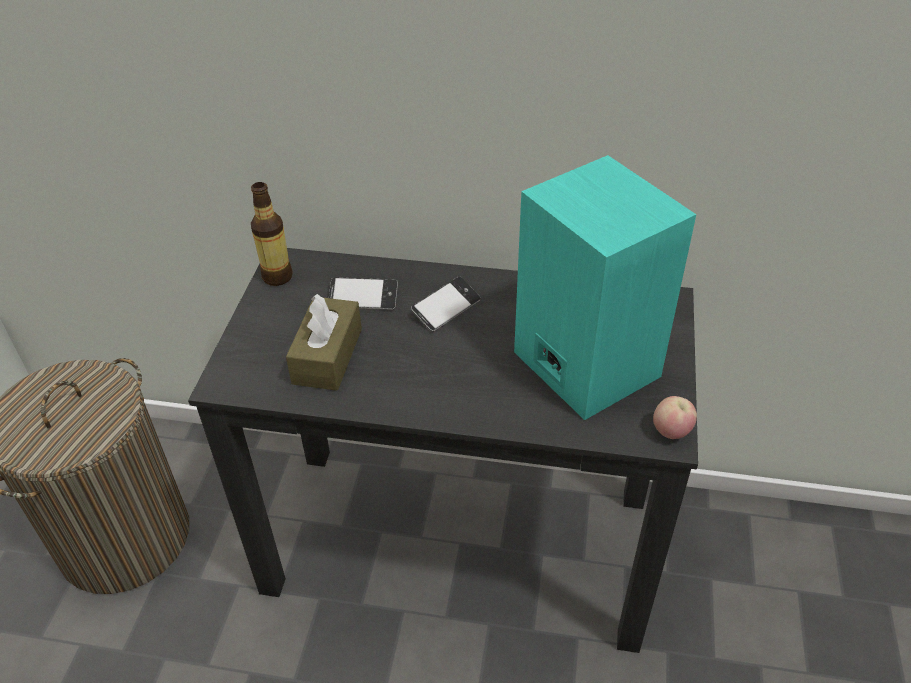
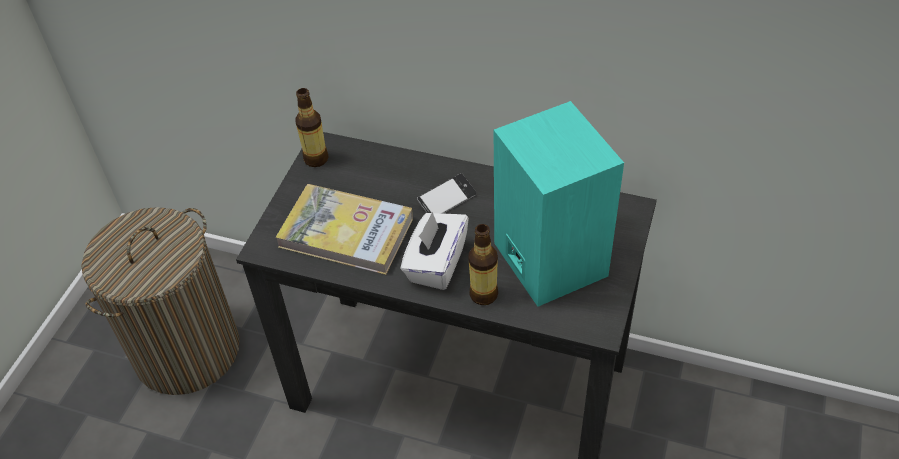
camera: 10 degrees right, 5 degrees up
brown tissue box [286,294,362,391] -> book [275,184,413,275]
phone [329,277,398,310] -> none
apple [653,396,697,439] -> none
none -> white tissue box [401,212,469,290]
none -> bottle [469,224,498,305]

